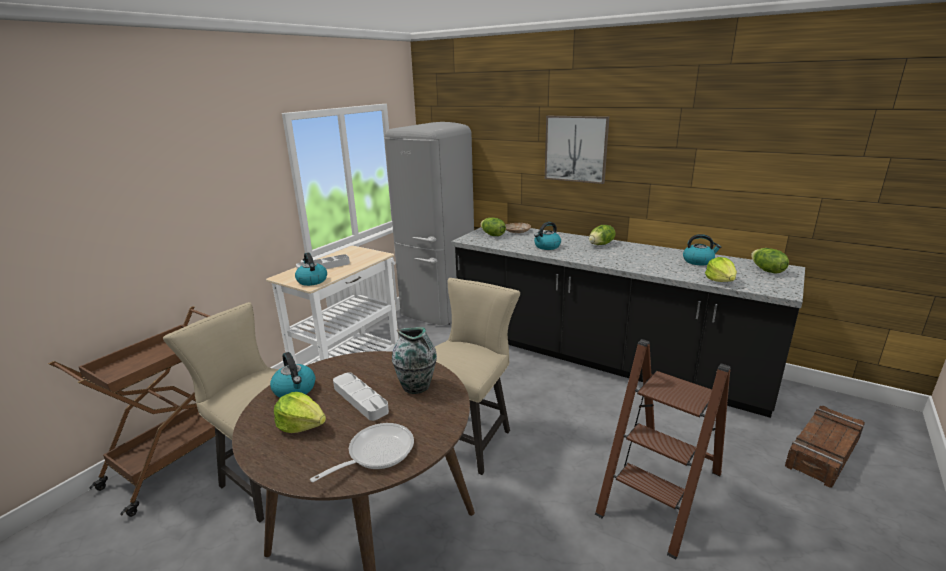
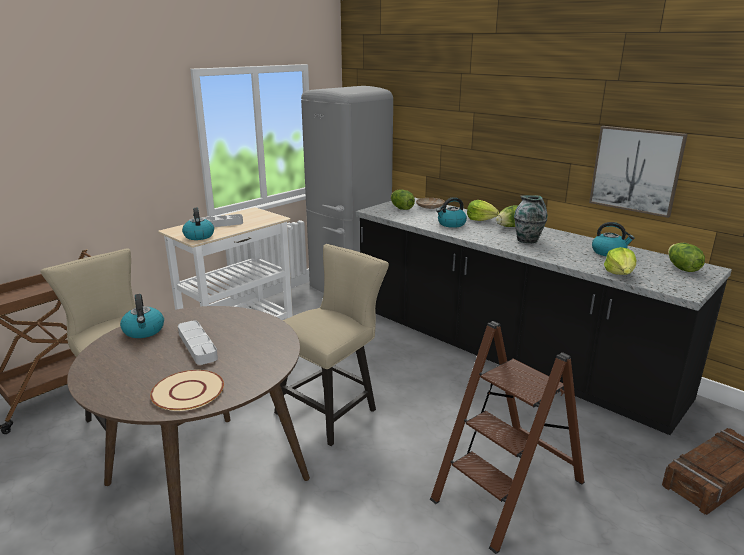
camera: 10 degrees right, 0 degrees up
lettuce [274,392,326,433] -> lettuce moved to [467,200,499,221]
frying pan [310,423,414,482] -> beige plate [150,370,224,411]
vase [392,327,437,394] -> vase moved to [514,195,547,244]
picture [545,116,609,184] -> picture moved to [589,126,688,218]

